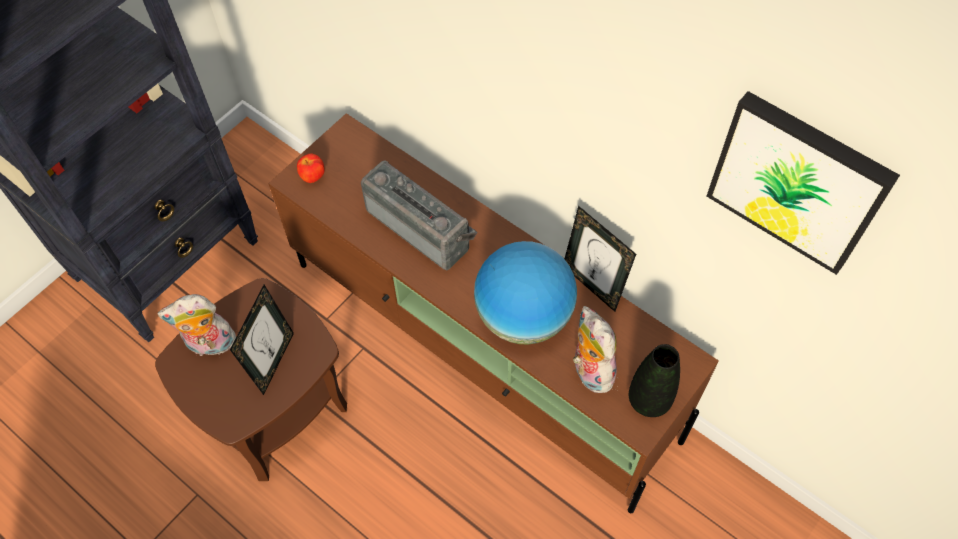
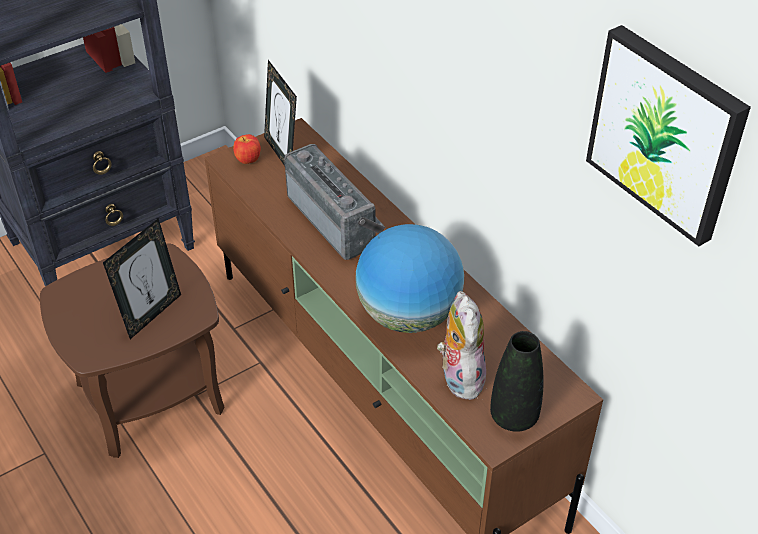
camera: 15 degrees right, 15 degrees down
plush toy [157,294,236,356] -> none
picture frame [564,206,636,312] -> picture frame moved to [264,60,297,166]

